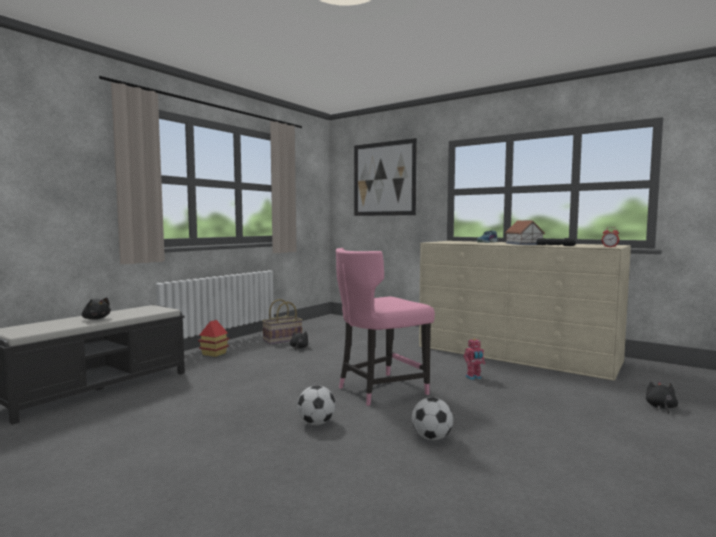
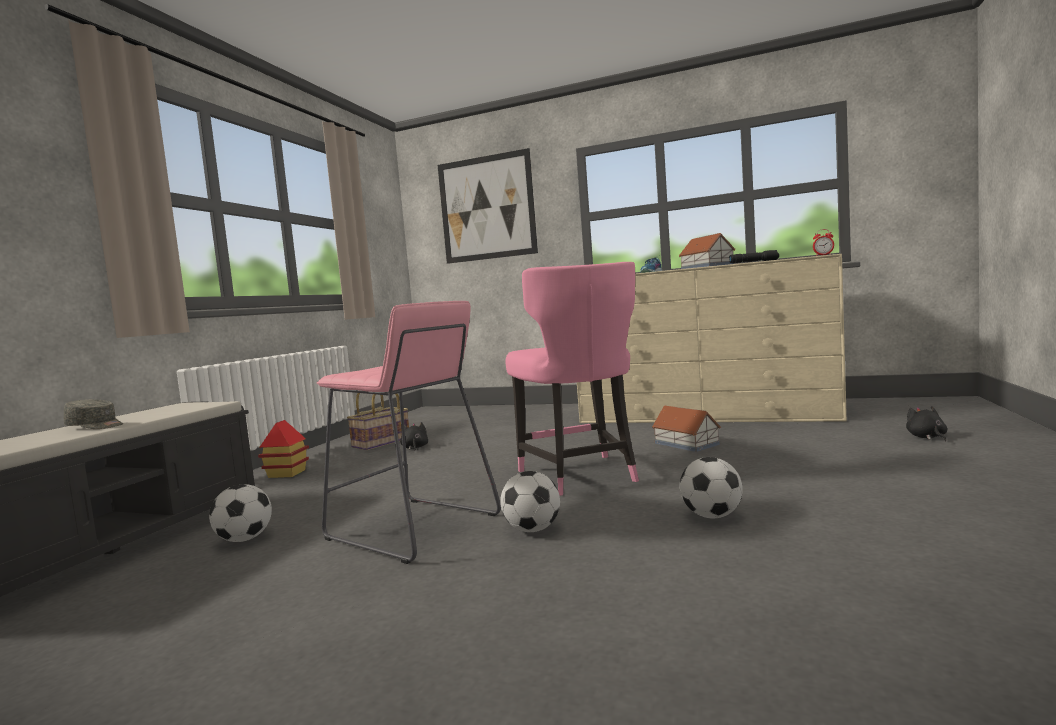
camera: 15 degrees left, 0 degrees up
black plush toy [82,297,111,320] -> grey cap [63,399,123,429]
pink chair [336,248,435,406] -> pink chair turned 60 degrees counterclockwise [505,262,639,496]
toy robot [464,338,485,380] -> toy house [652,406,721,452]
none -> football [209,484,272,542]
none -> pink stool [317,301,501,564]

